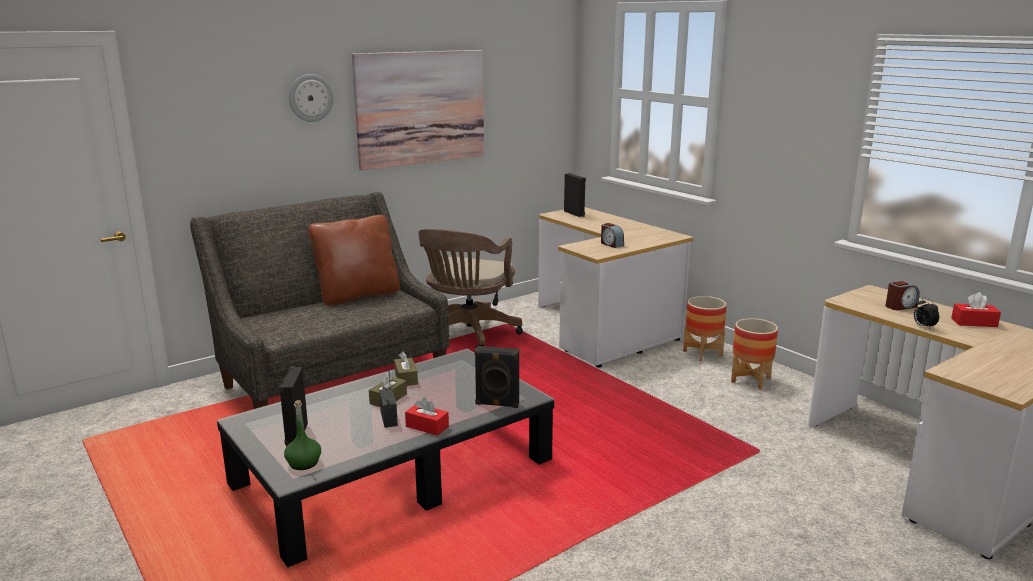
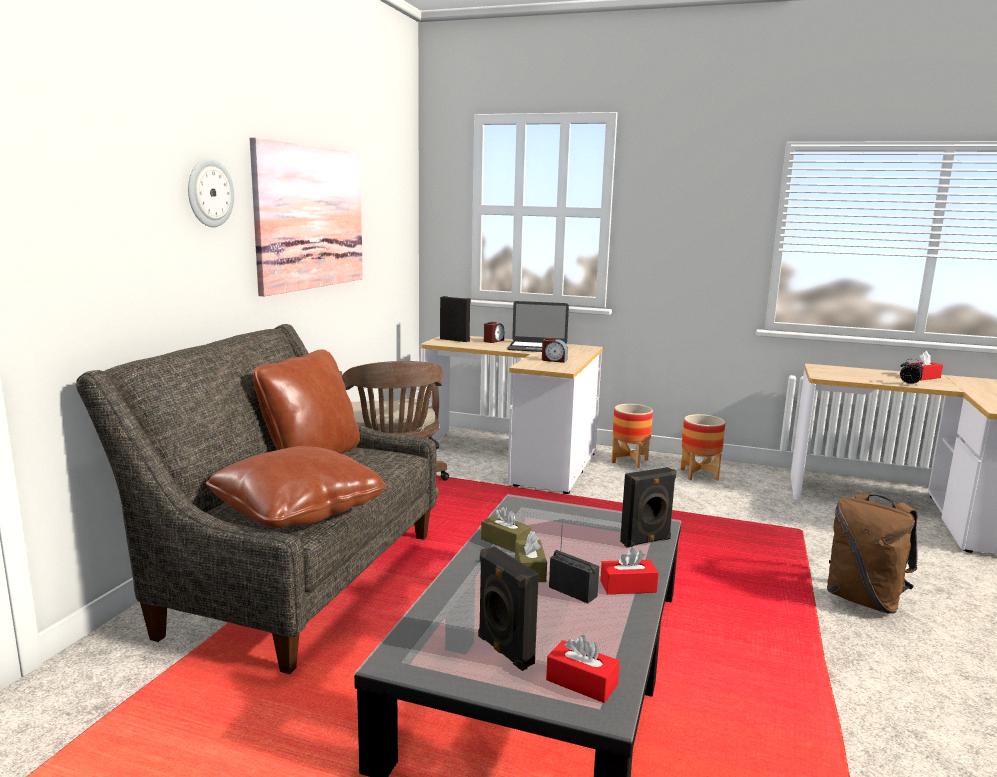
camera: 35 degrees left, 5 degrees down
green bottle [284,400,321,470] -> red tissue box [546,635,620,703]
alarm clock [885,281,920,310] -> alarm clock moved to [484,322,504,343]
none -> brown pillow [206,446,386,528]
none -> laptop [507,301,569,352]
none -> brown backpack [827,494,918,614]

